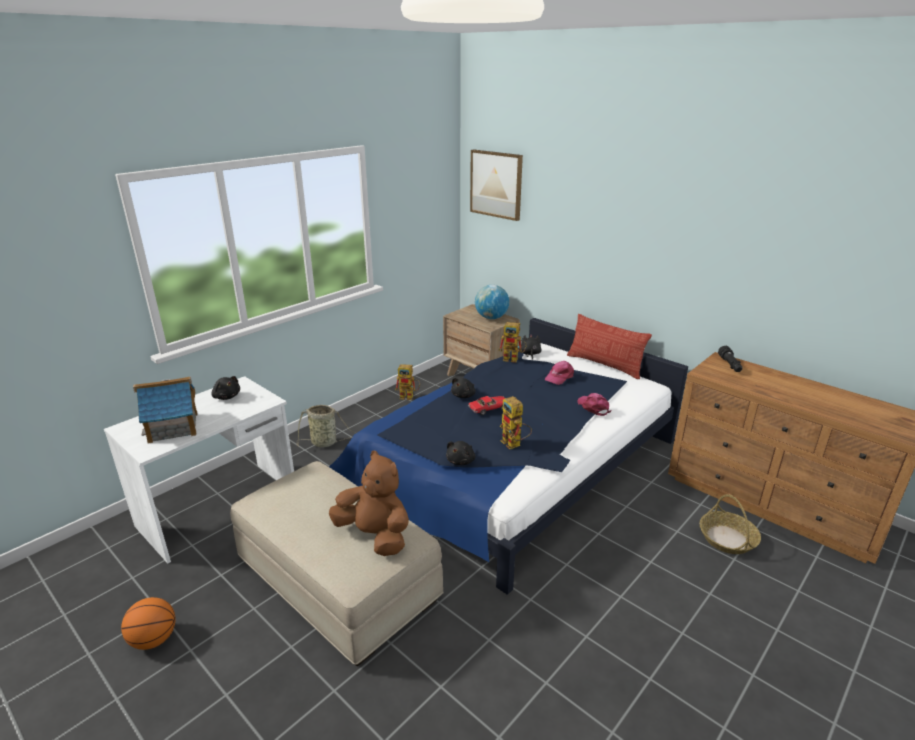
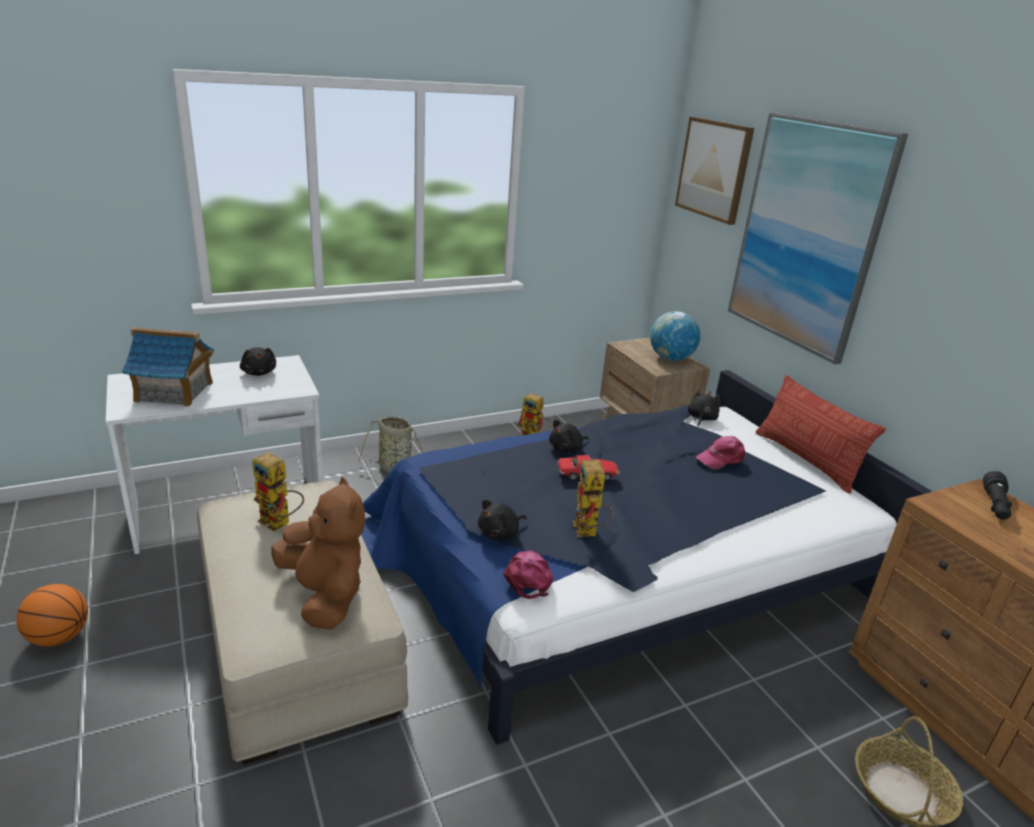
camera: 20 degrees right, 0 degrees up
toy robot [498,322,527,363] -> toy robot moved to [252,452,304,532]
pink cap [577,393,611,416] -> pink cap moved to [503,551,553,599]
none -> picture [728,112,908,365]

